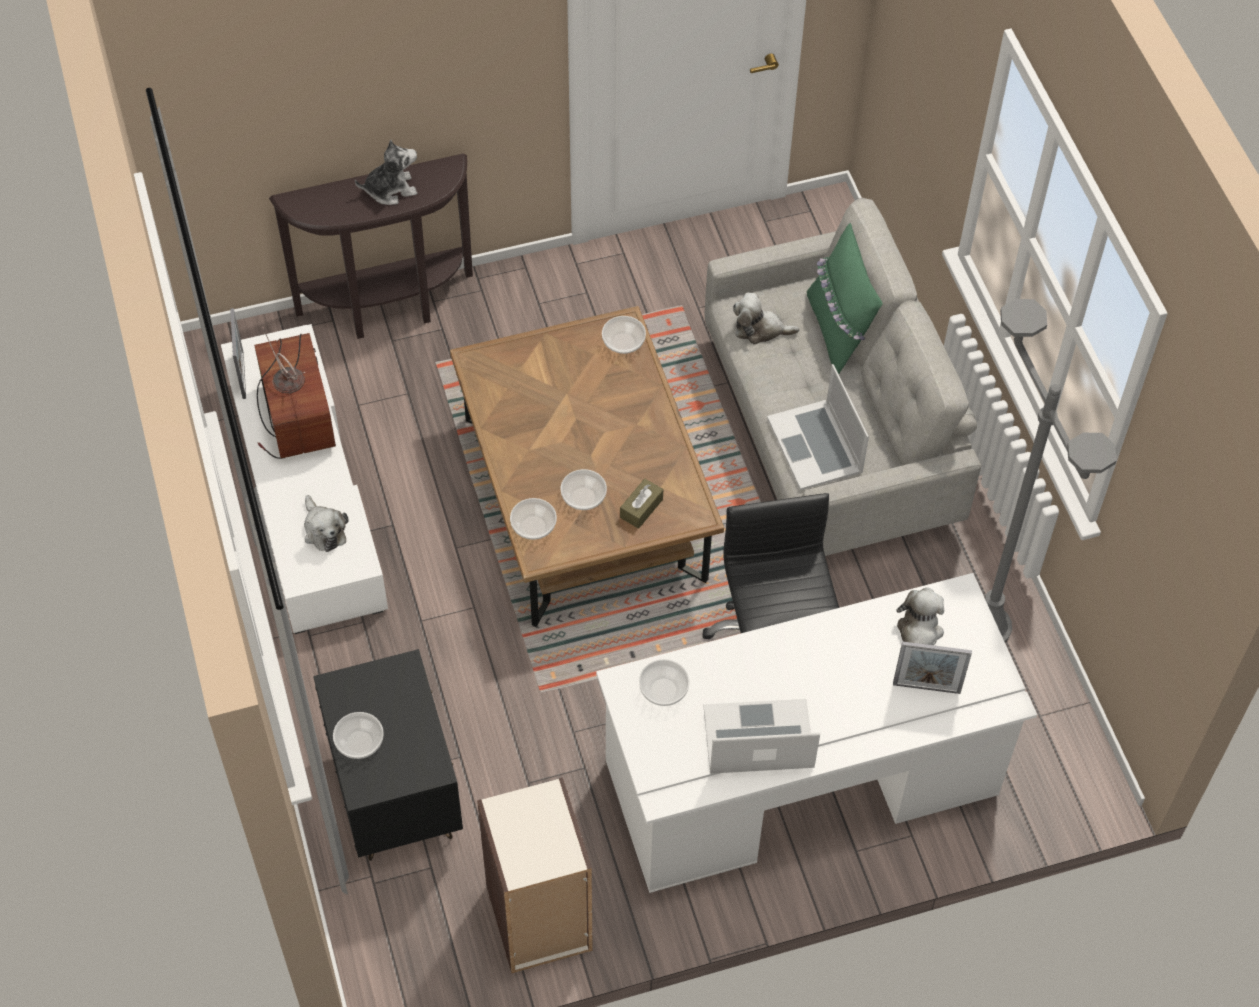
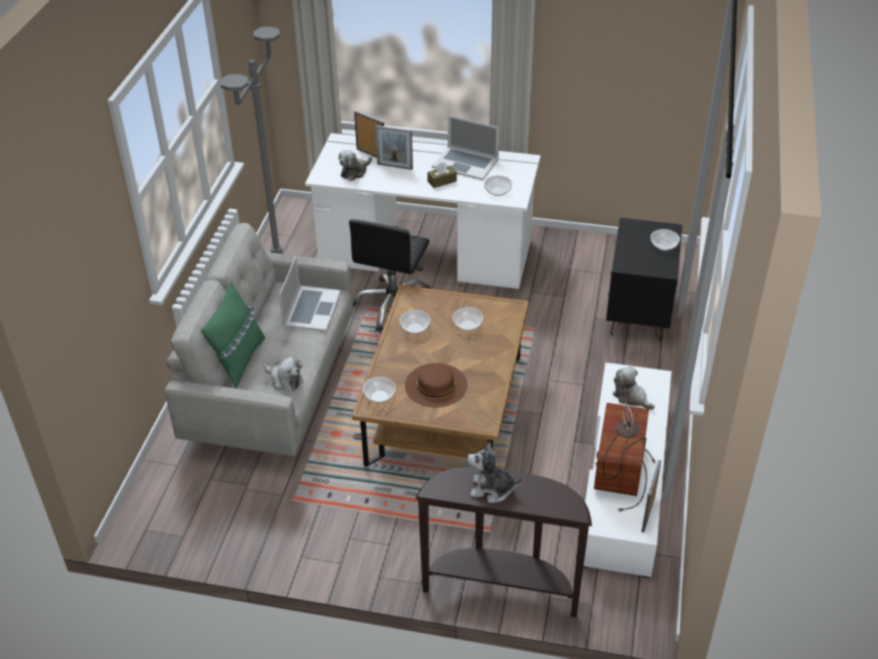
camera: 150 degrees left, 15 degrees down
plush toy [304,495,349,552] -> plush toy turned 45 degrees counterclockwise [613,366,655,410]
bookcase [477,777,593,973] -> none
bowl [510,498,557,540] -> bowl moved to [400,310,430,334]
brown tissue box [620,479,663,529] -> brown tissue box moved to [427,162,457,188]
none -> picture frame [375,125,413,170]
none -> brown hat [405,363,467,407]

